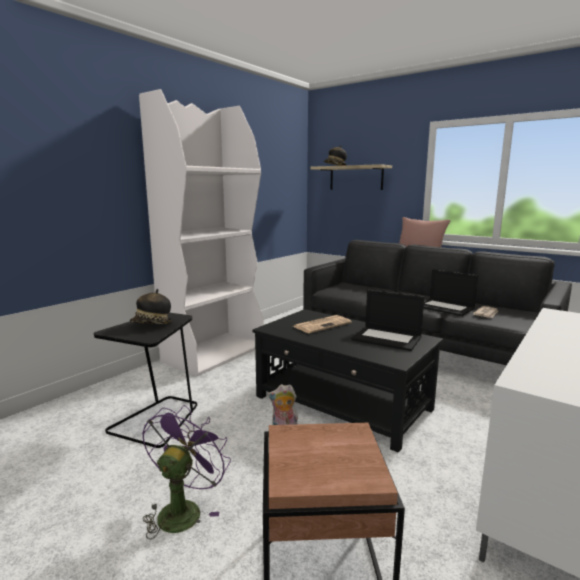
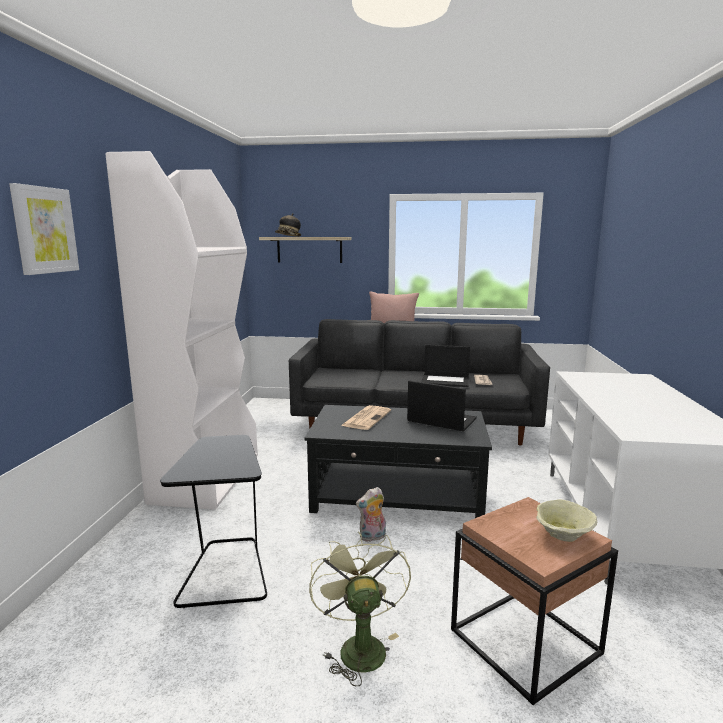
camera: 30 degrees left, 0 degrees up
hat [130,289,173,324] -> none
purple fan [142,405,231,540] -> green fan [309,531,411,686]
laptop [351,289,424,351] -> laptop turned 150 degrees counterclockwise [407,380,477,432]
none -> picture [9,183,79,275]
none -> beige bowl [536,499,597,542]

